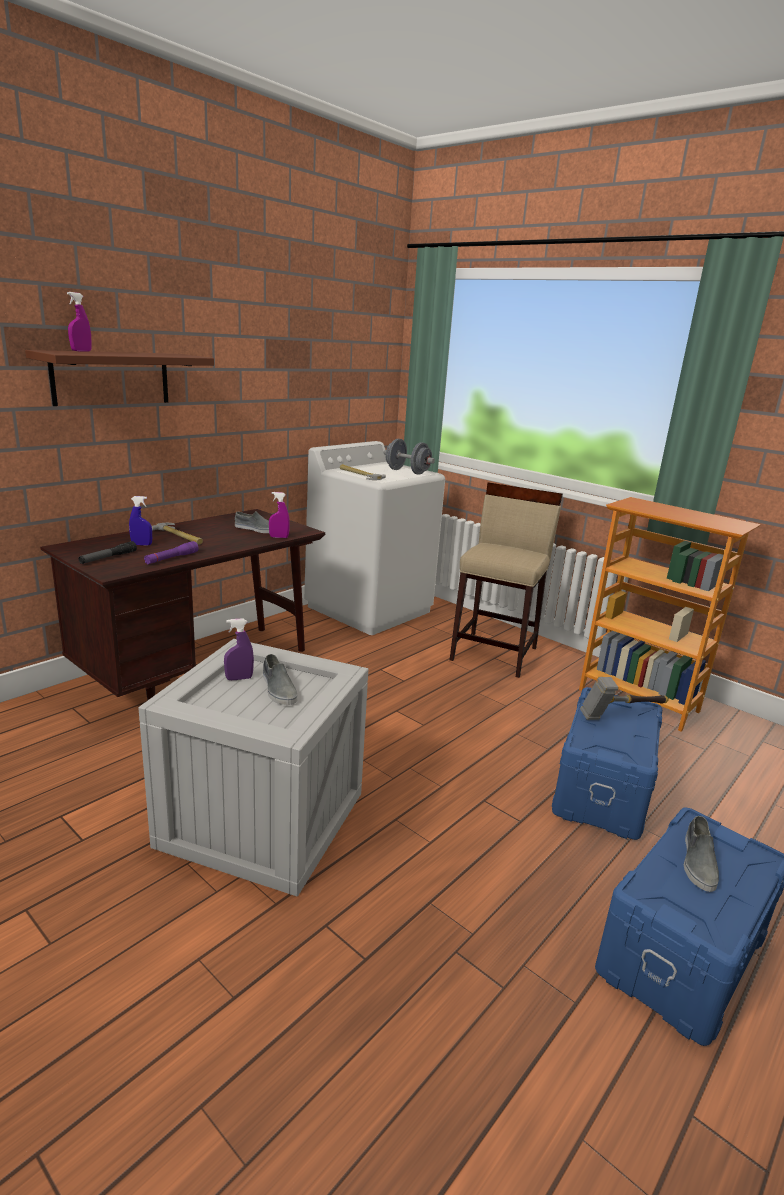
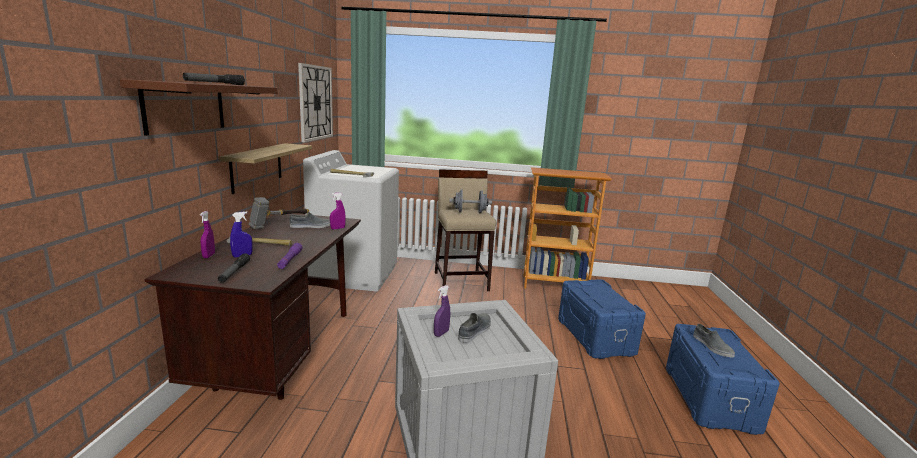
camera: 35 degrees left, 5 degrees down
purple spray bottle [67,292,92,351] -> purple spray bottle moved to [200,211,215,258]
grey shoe [263,654,297,705] -> grey shoe turned 90 degrees counterclockwise [458,313,491,343]
grey dumbbell [384,439,435,475] -> grey dumbbell moved to [449,189,492,214]
hammer [580,677,668,720] -> hammer moved to [249,197,309,229]
none -> flashlight [183,73,245,85]
none -> shelf [219,143,312,194]
none -> wall clock [298,63,333,142]

